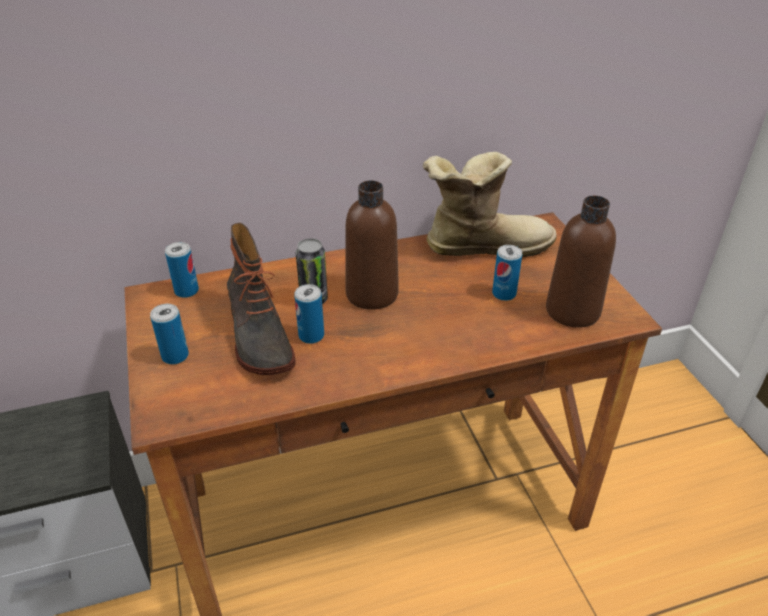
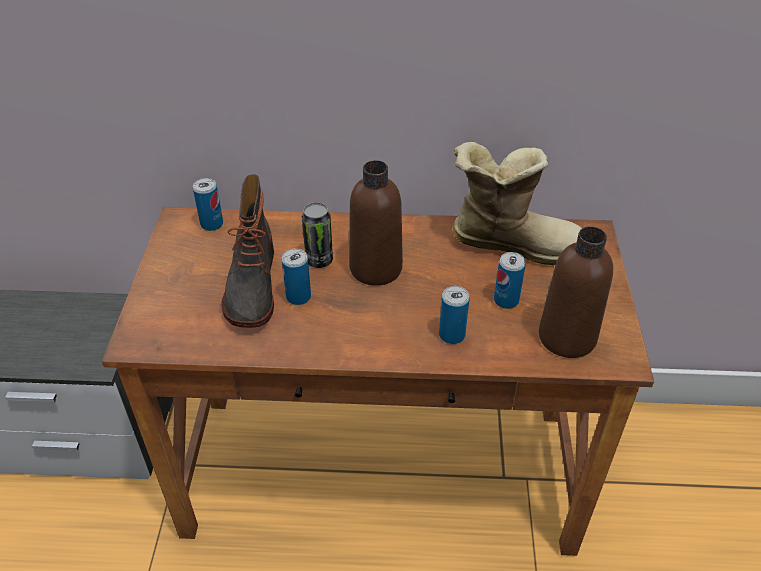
camera: 20 degrees right, 5 degrees up
can [150,304,189,365] -> can moved to [439,286,470,344]

